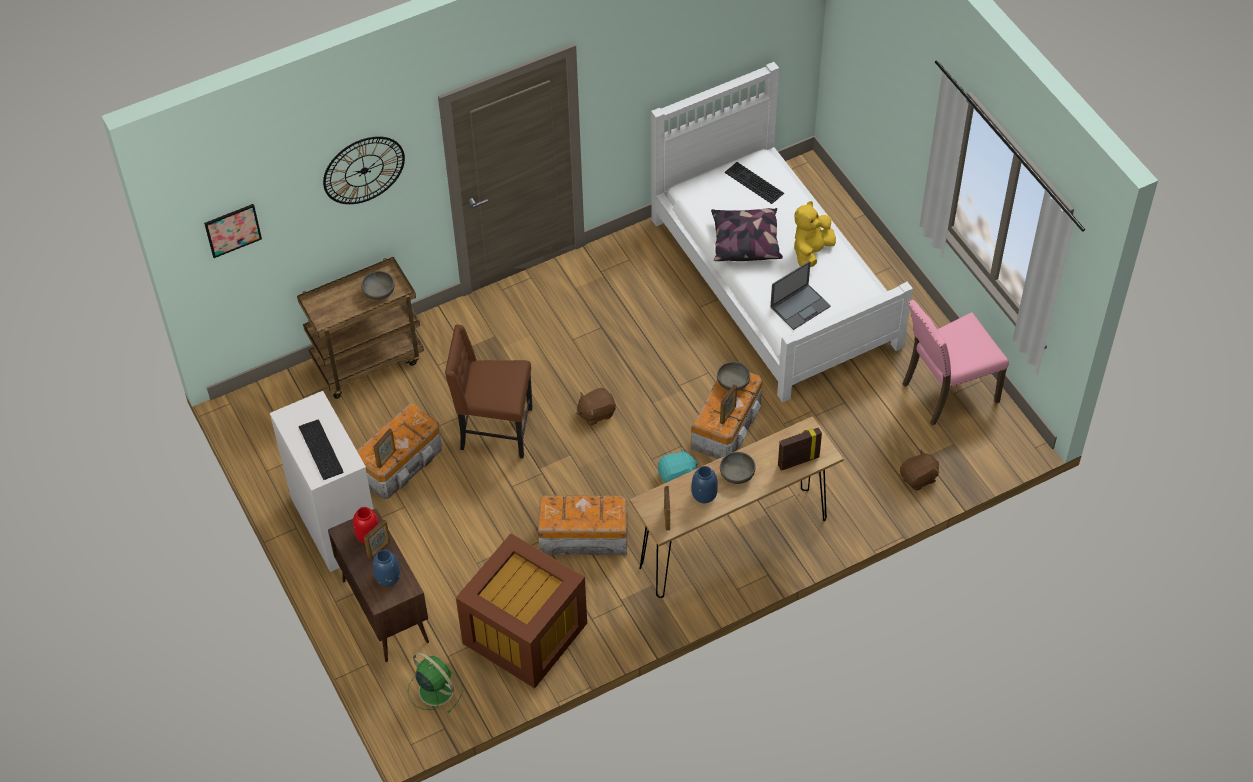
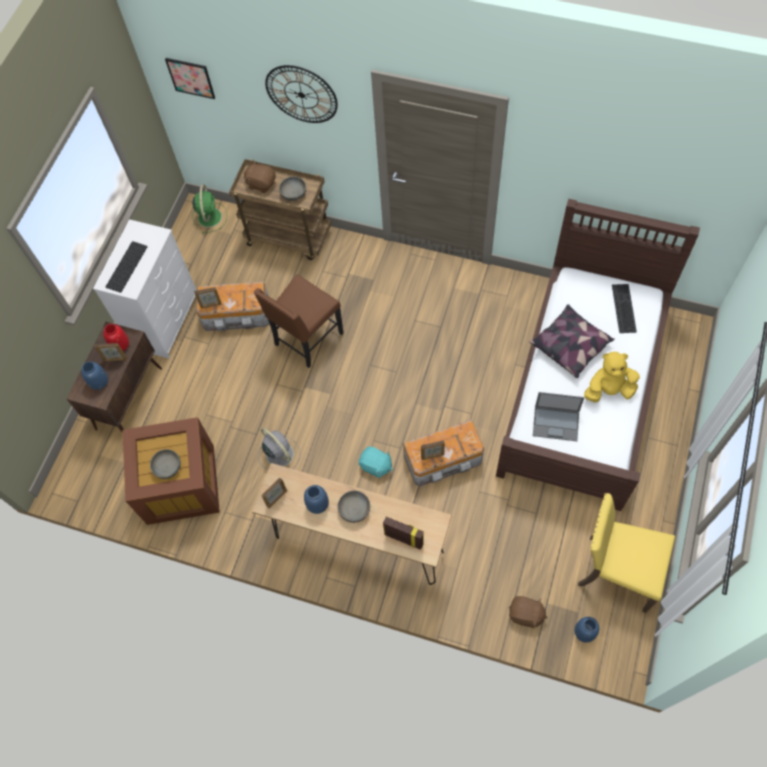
camera: 50 degrees right, 10 degrees up
green fan [407,652,463,713] -> green fan moved to [192,184,227,233]
brown chair [445,325,533,458] -> brown chair turned 105 degrees counterclockwise [254,274,343,368]
storage box [538,495,628,555] -> grey fan [258,427,300,469]
brown plush toy [576,388,616,425] -> brown plush toy moved to [244,160,276,193]
white bed [651,62,913,403] -> brown bed [496,199,700,511]
grey bowl [717,362,750,391] -> grey bowl moved to [150,449,181,479]
pink chair [903,300,1009,425] -> yellow chair [578,493,675,613]
none -> blue vase [574,617,599,643]

